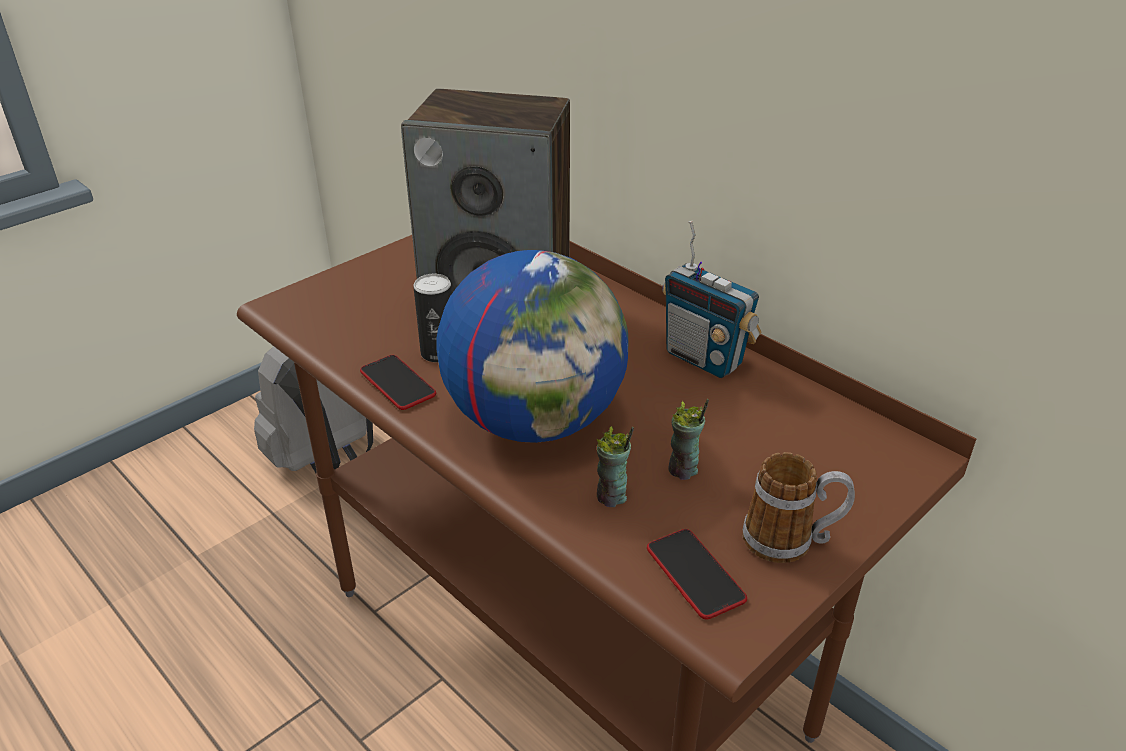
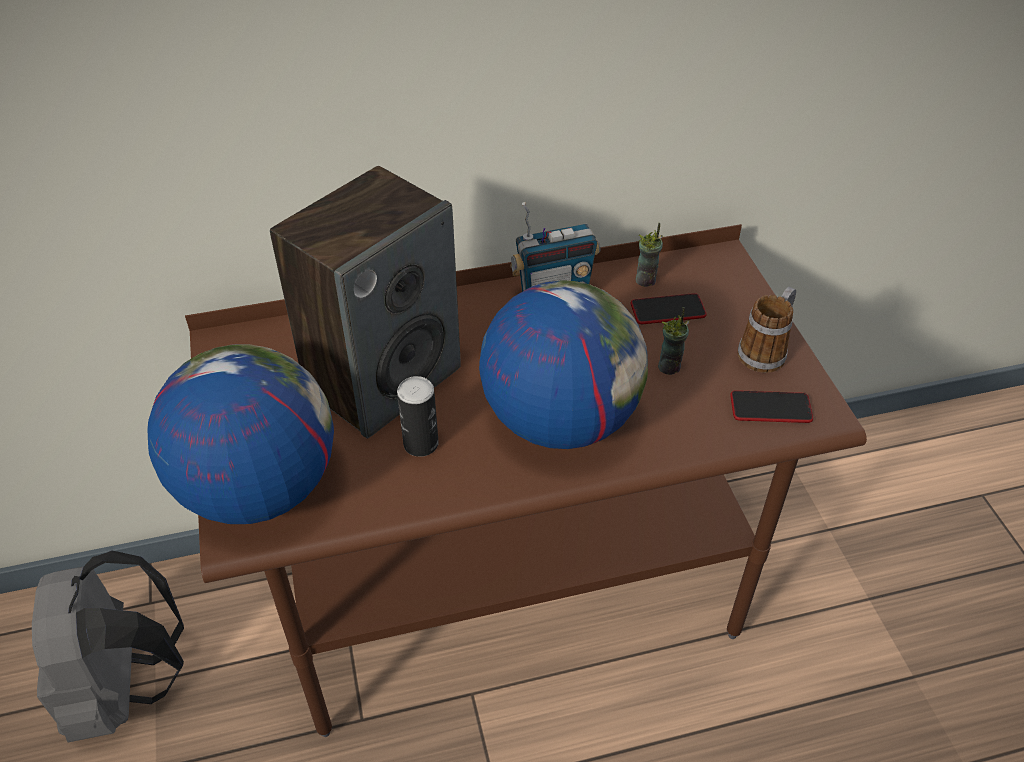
camera: 60 degrees left, 10 degrees up
phone [360,355,436,410] -> phone moved to [631,293,707,324]
cup [597,426,634,507] -> cup moved to [635,223,663,287]
none -> globe [147,344,334,524]

